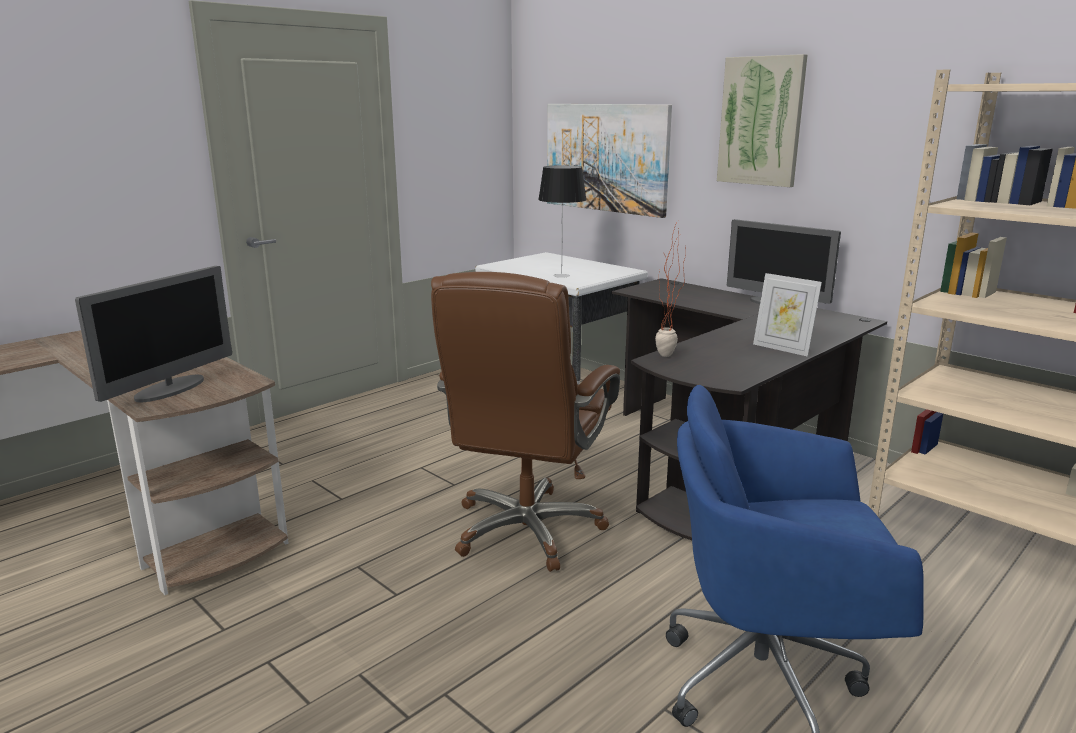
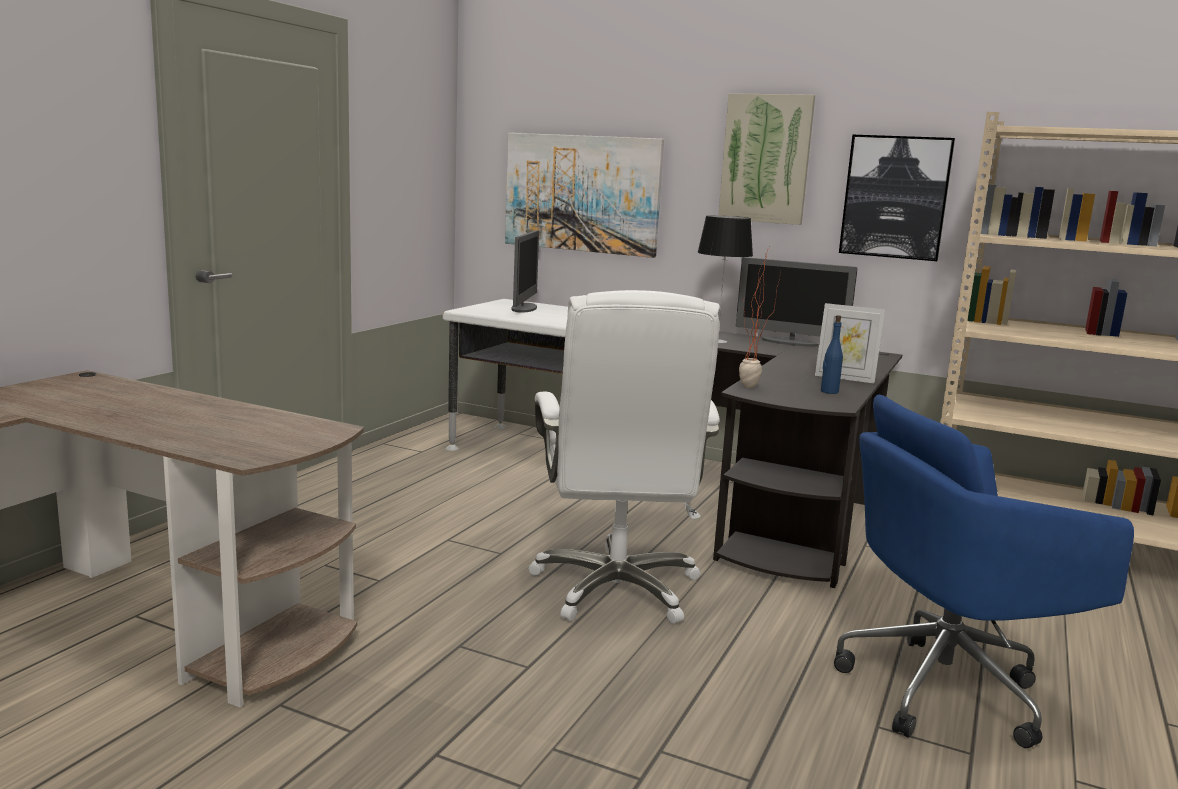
camera: 20 degrees left, 5 degrees down
monitor [75,266,232,403] -> monitor moved to [512,230,539,313]
brown office chair [431,272,620,572] -> white office chair [528,290,720,624]
table lamp [538,165,586,278] -> table lamp moved to [698,215,753,343]
none -> blue bottle [821,315,843,394]
none -> picture [839,135,955,261]

